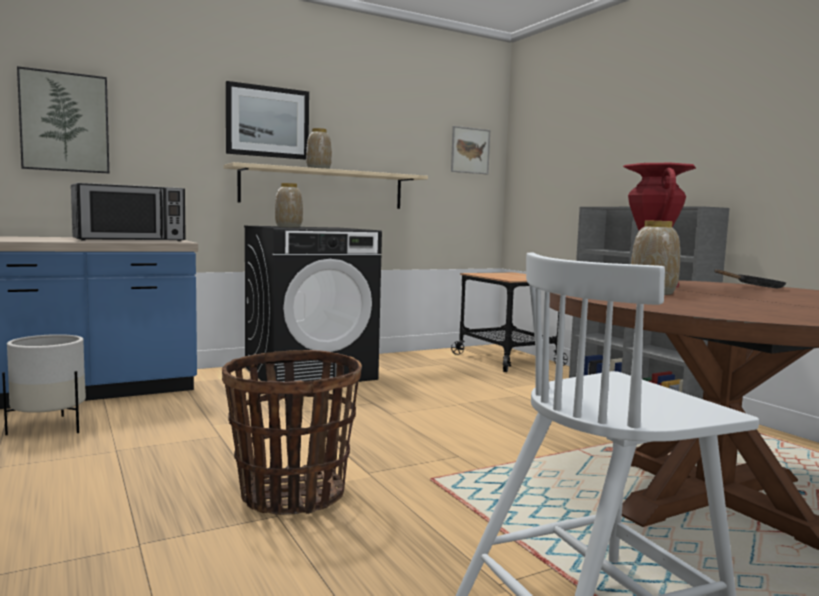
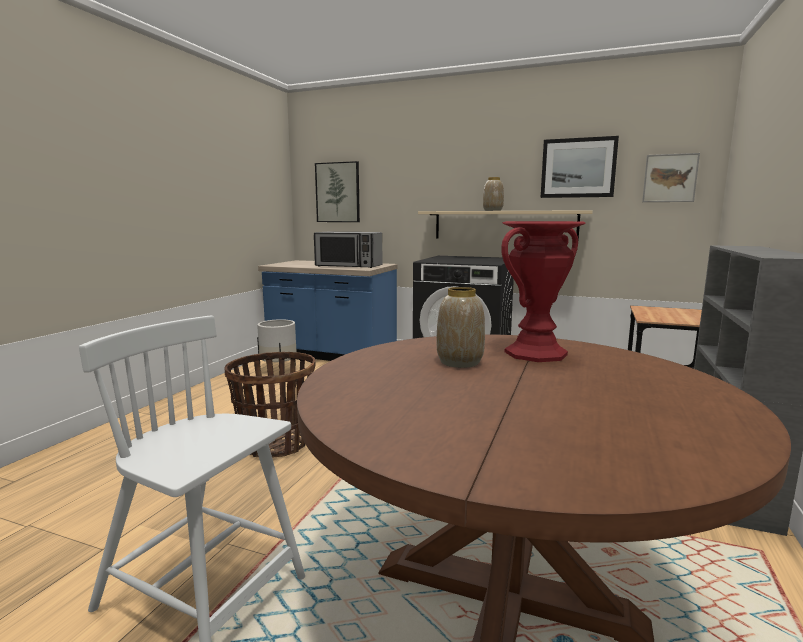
camera: 50 degrees right, 5 degrees up
picture [226,81,309,160] -> picture moved to [541,136,619,198]
vase [275,183,303,228] -> none
black frying pan [715,269,786,288] -> none

